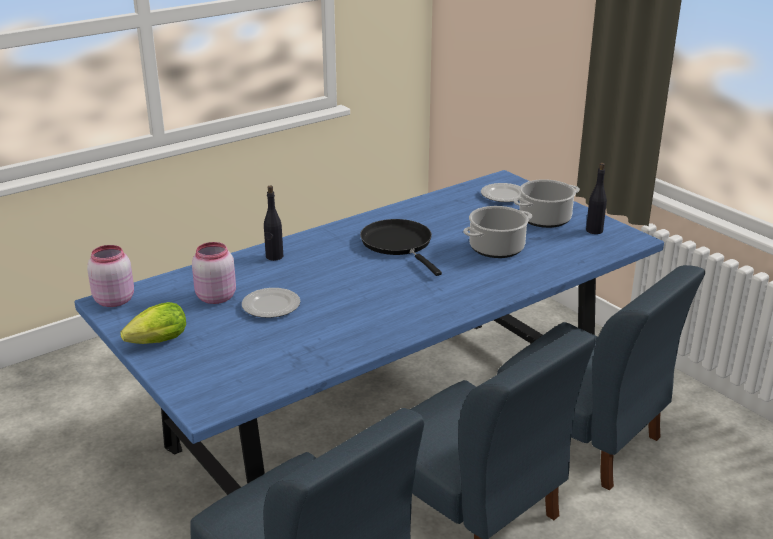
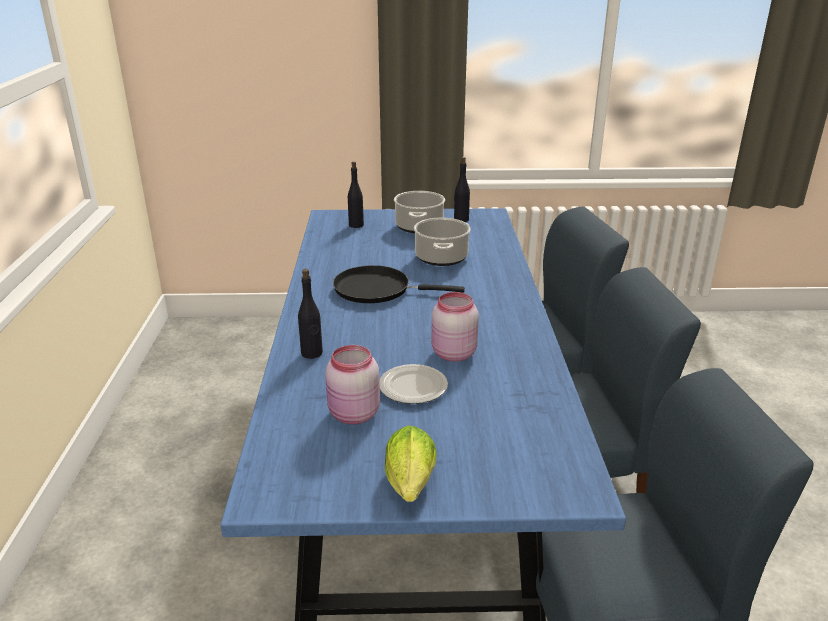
camera: 55 degrees left, 0 degrees up
pink jar [87,245,134,307] -> pink jar moved to [431,292,479,361]
plate [481,183,521,202] -> black bottle [348,162,364,228]

